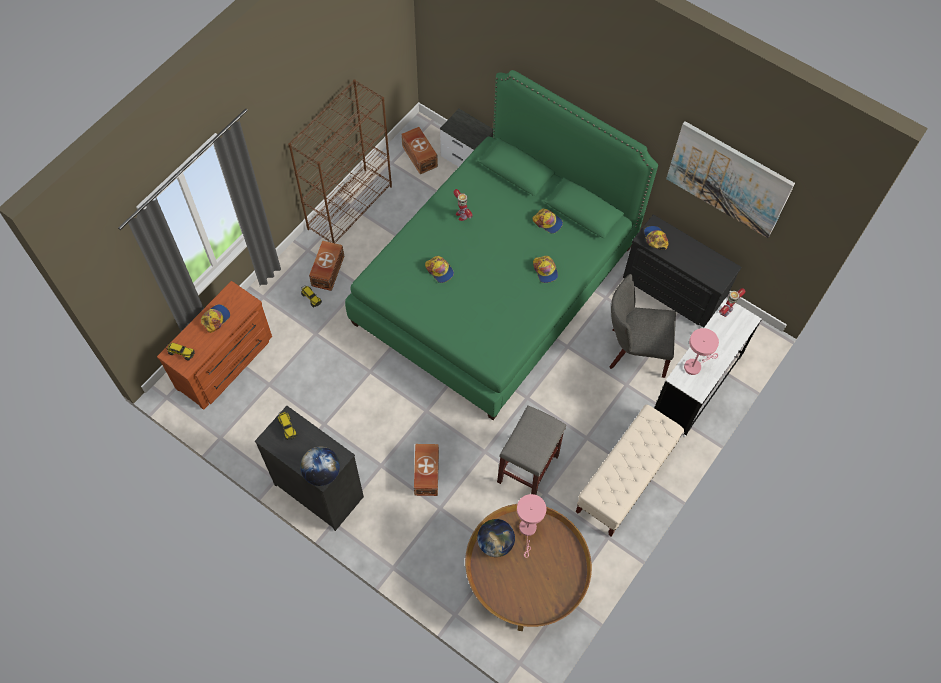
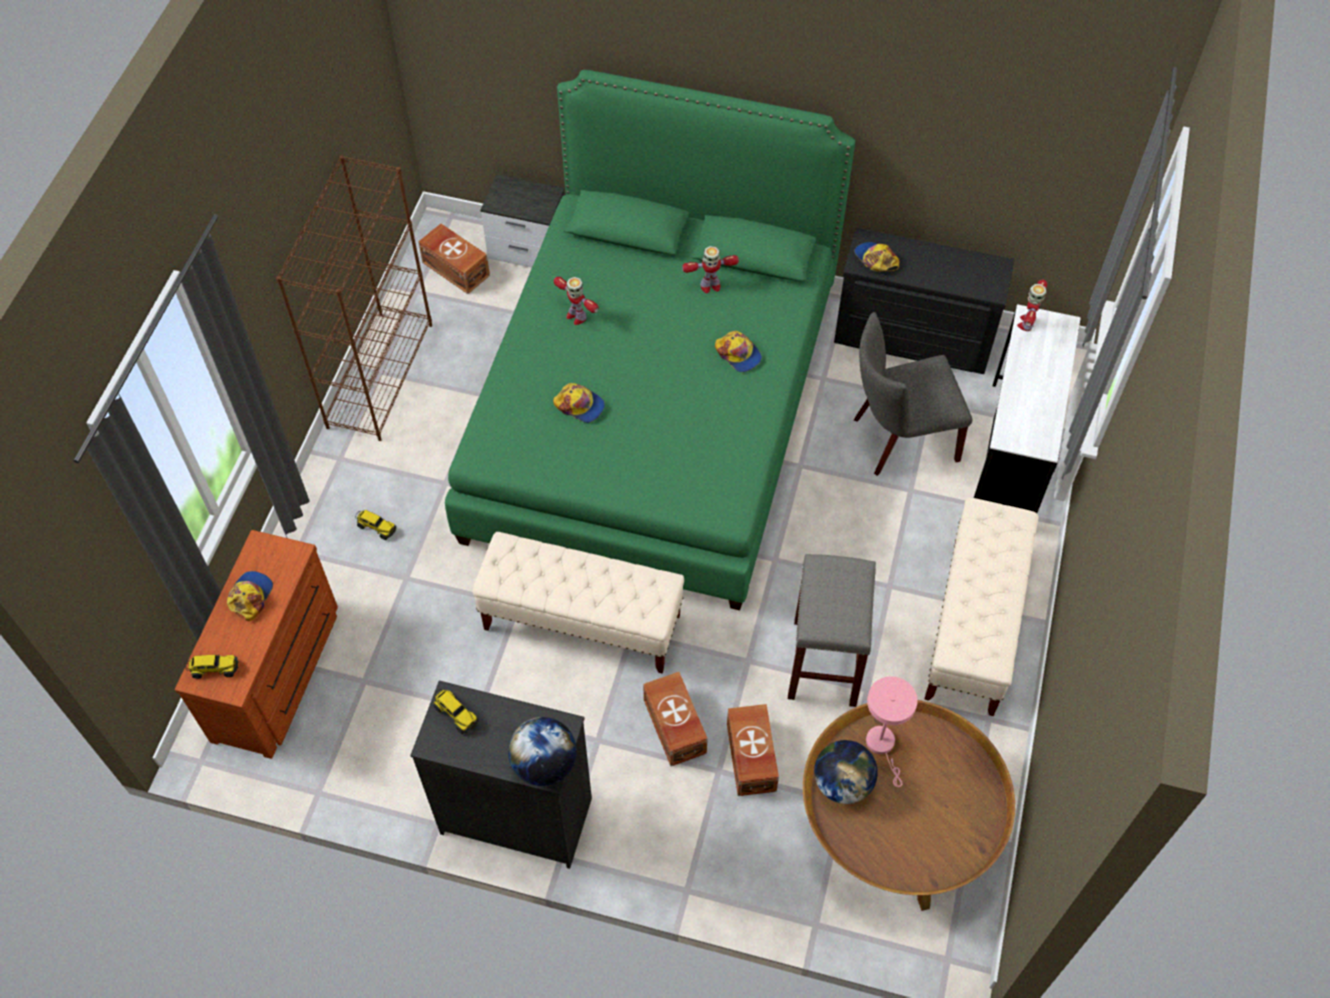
camera: 20 degrees left, 5 degrees down
brown storage box [309,241,344,291] -> brown storage box moved to [727,704,779,796]
cap [533,209,563,234] -> toy robot [682,246,739,293]
picture [666,121,795,238] -> none
pink table lamp [684,328,719,375] -> none
none -> beige bench [473,532,684,674]

